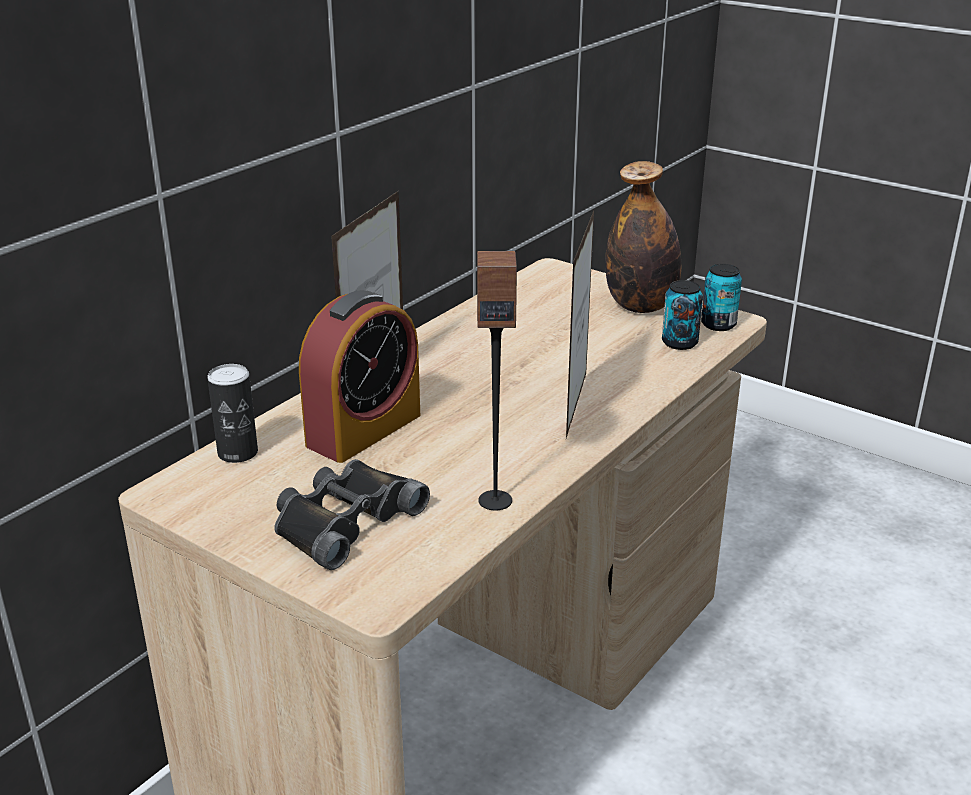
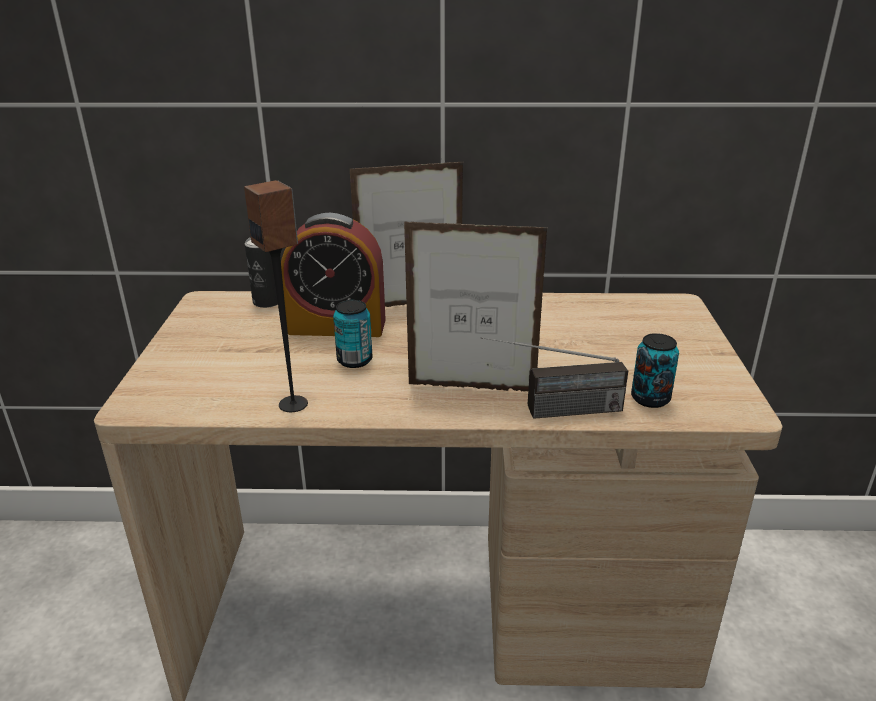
camera: 55 degrees right, 0 degrees up
black binoculars [274,459,430,570] -> none
picture frame [566,211,594,438] -> picture frame turned 150 degrees counterclockwise [404,221,548,392]
bottle [605,161,681,313] -> none
can [701,264,742,331] -> can moved to [333,300,372,368]
none -> radio [480,337,628,419]

